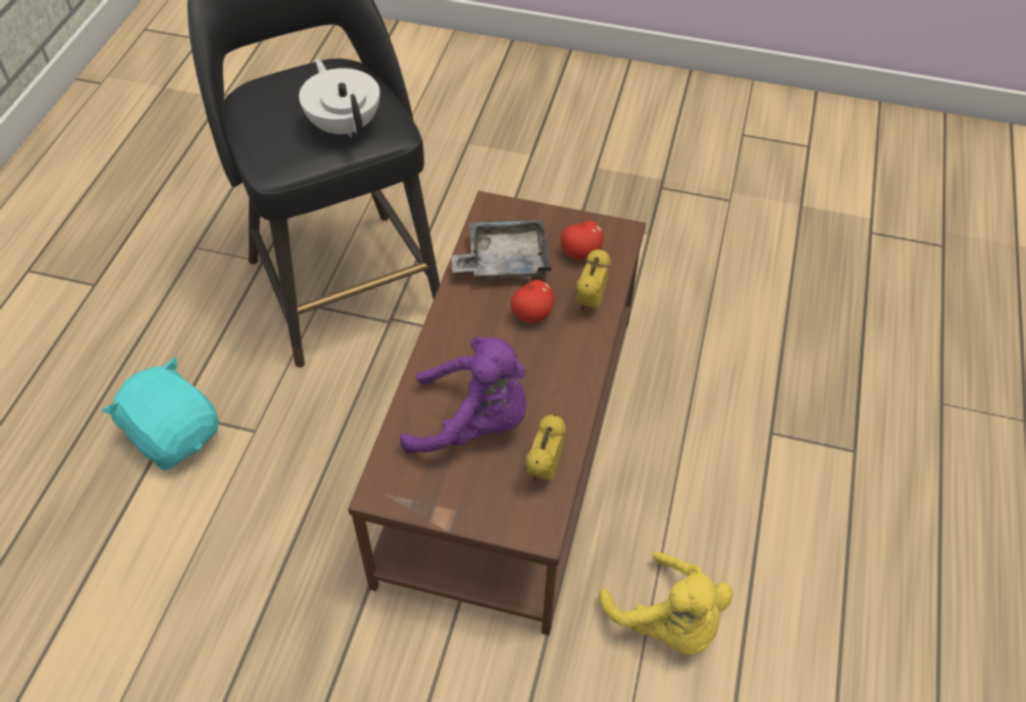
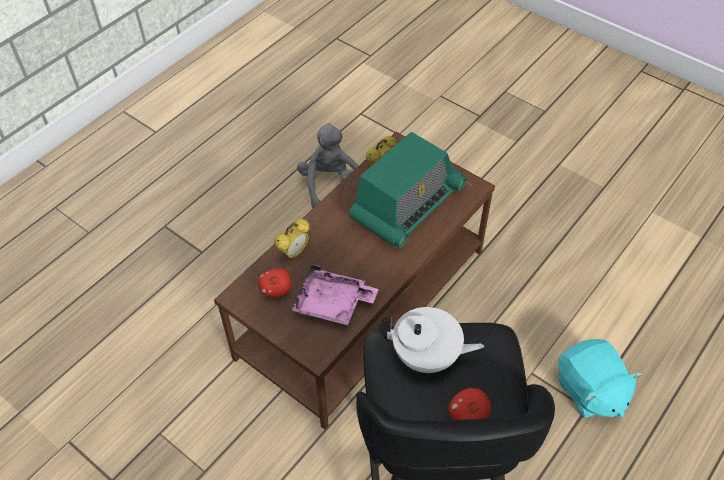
camera: 155 degrees left, 0 degrees up
white teapot [299,58,380,138] -> white teapot turned 75 degrees counterclockwise [379,307,484,373]
purple plush toy [400,336,527,453] -> radio [349,132,467,248]
grey tray [451,219,551,280] -> pink tray [292,264,379,325]
apple [511,278,554,323] -> apple moved to [449,388,491,420]
yellow plush toy [599,551,733,655] -> grey plush toy [297,123,359,208]

